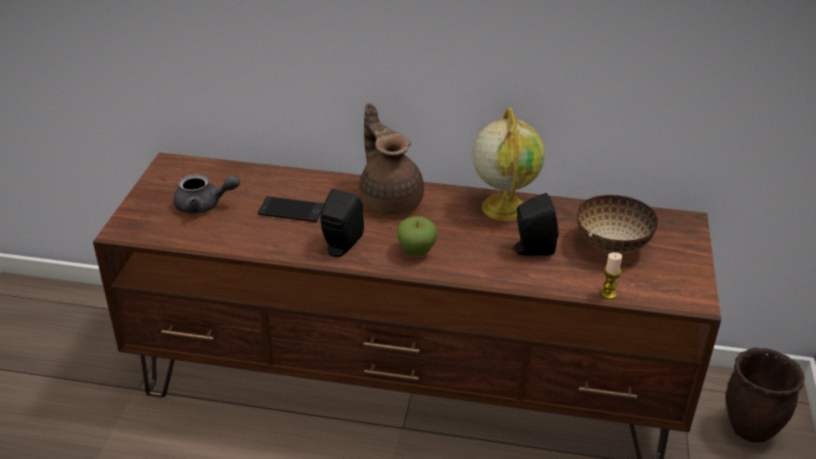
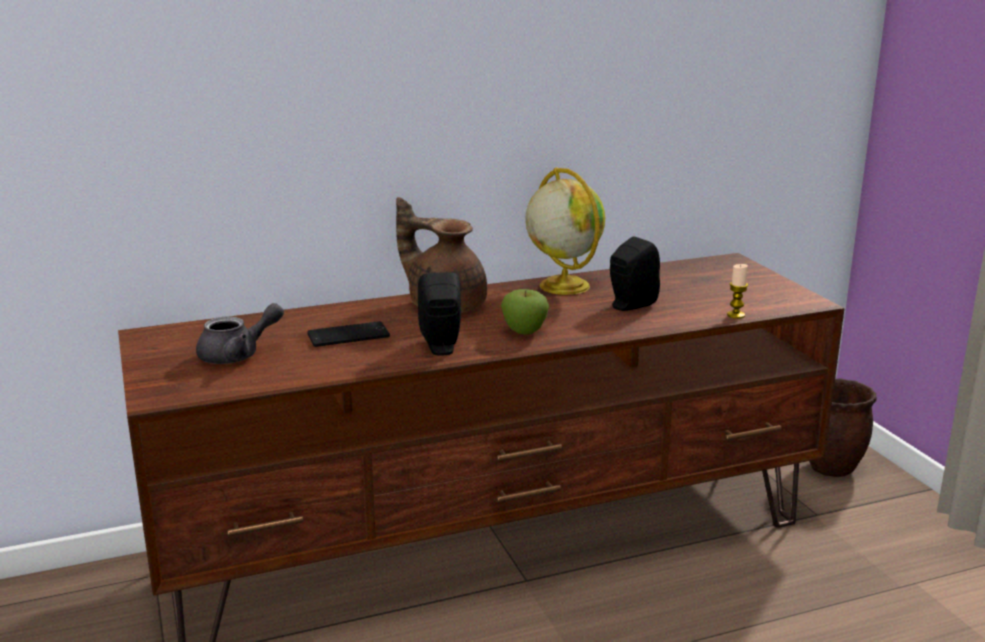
camera: 30 degrees left, 15 degrees down
bowl [577,195,658,254] -> none

